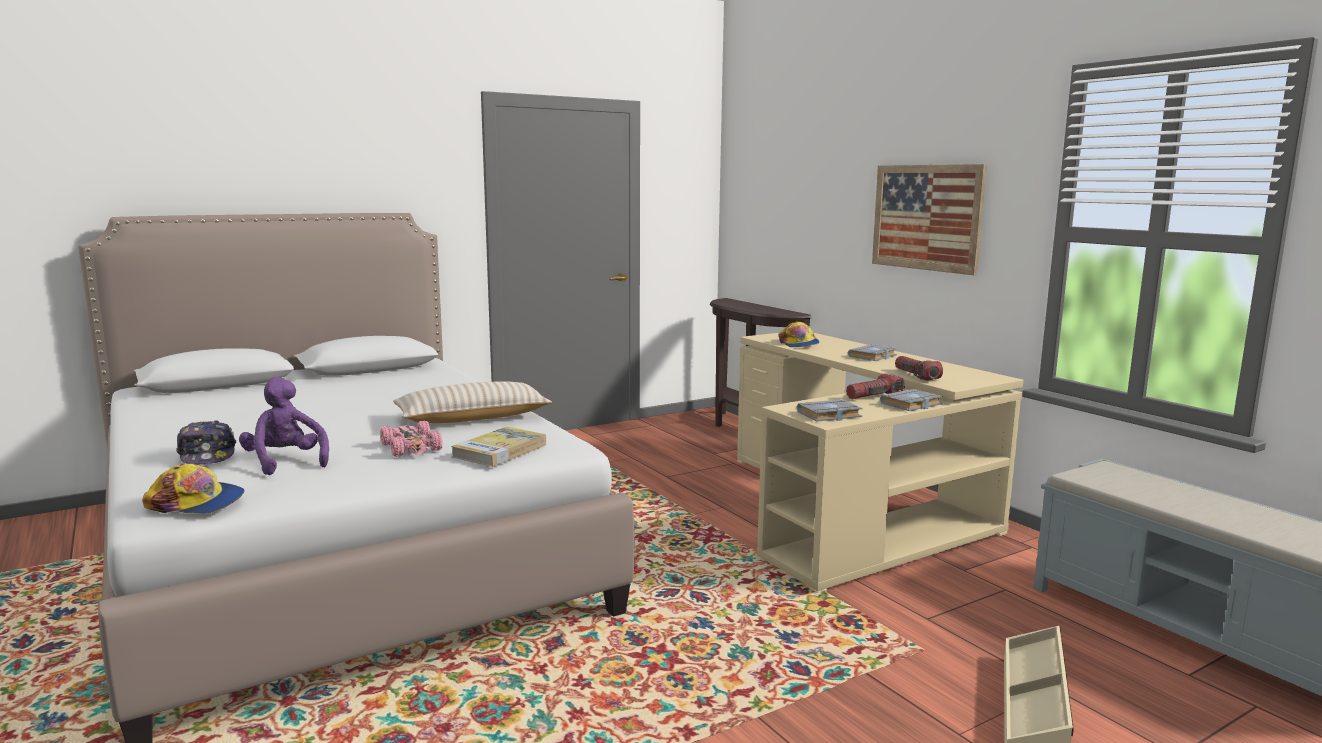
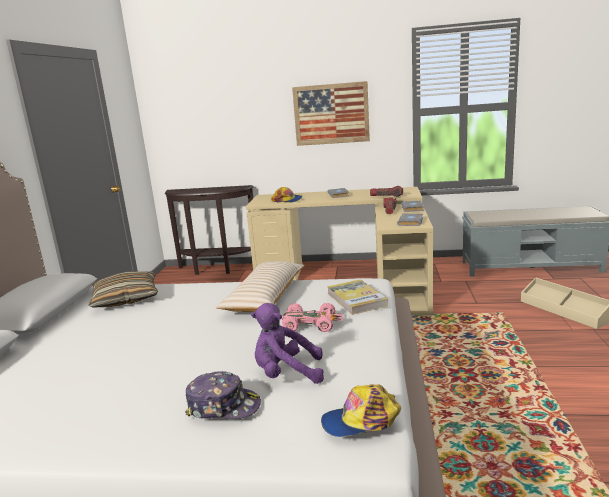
camera: 50 degrees left, 5 degrees up
cap [142,463,245,514] -> cap turned 150 degrees counterclockwise [321,384,401,437]
none -> pillow [89,271,158,308]

